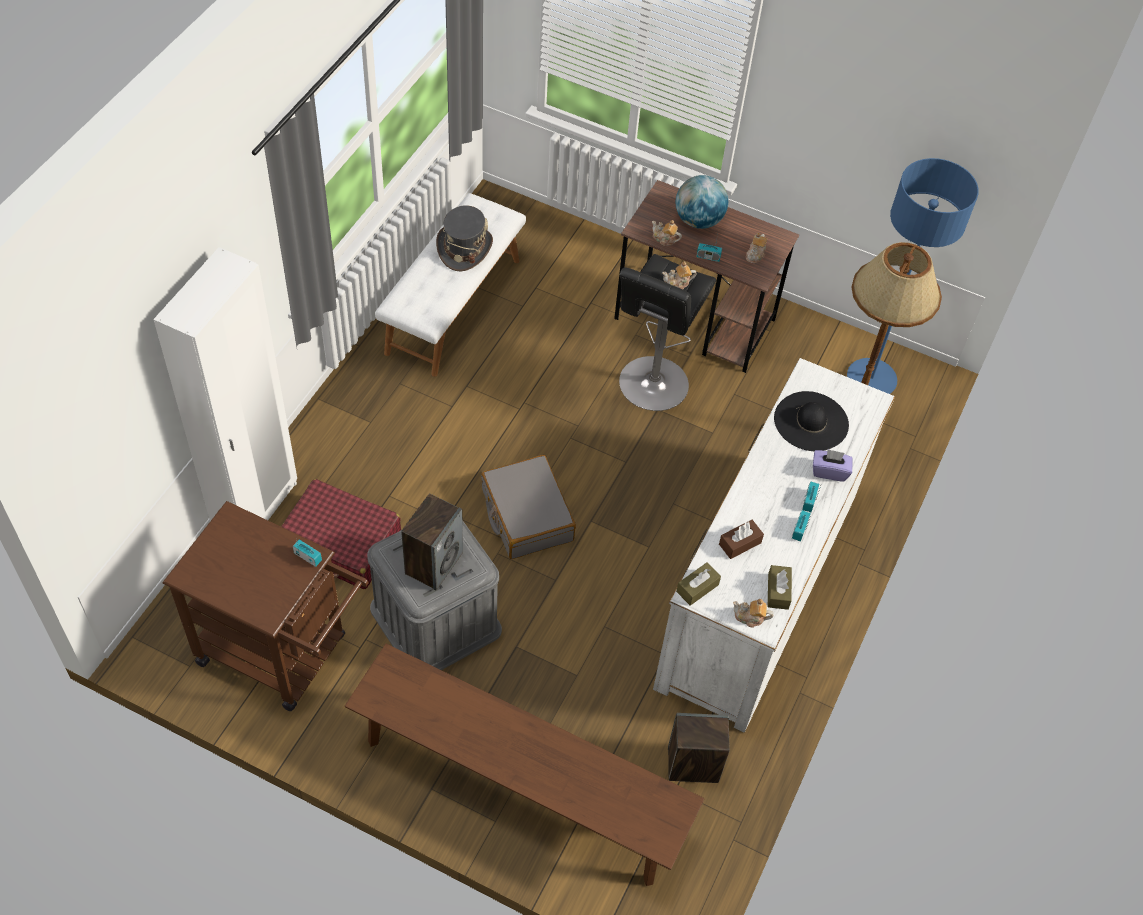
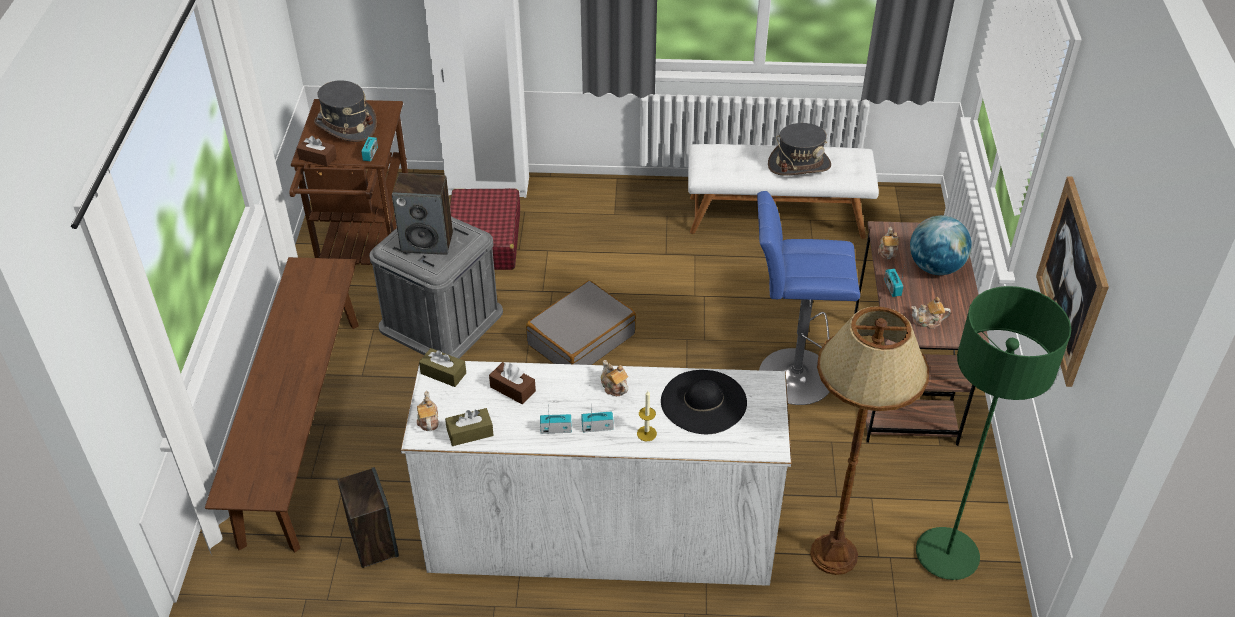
camera: 70 degrees right, 10 degrees down
black stool [619,254,716,411] -> blue stool [757,191,860,405]
teapot [662,262,696,289] -> teapot moved to [601,360,628,396]
purple tissue box [813,449,852,482] -> candle [637,391,657,441]
blue floor lamp [847,158,979,394] -> green floor lamp [916,286,1071,580]
none -> brown tissue box [297,136,337,167]
none -> grey hat [314,80,377,142]
none -> picture [1036,177,1109,387]

